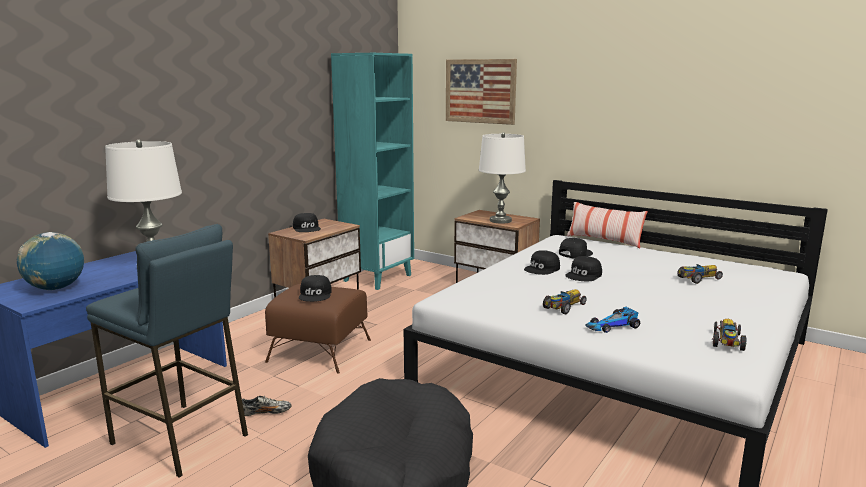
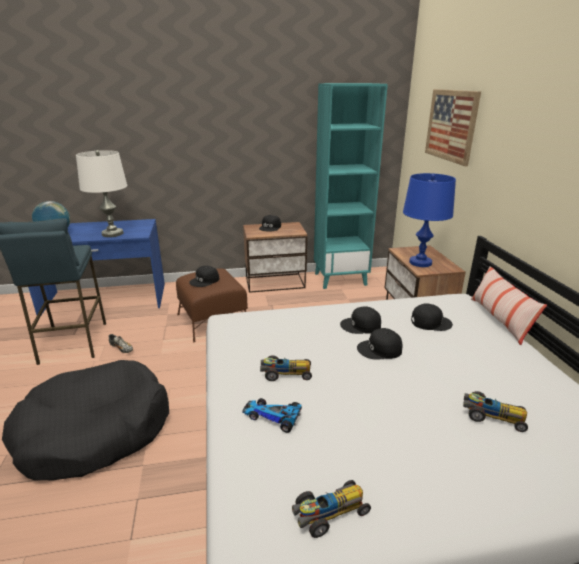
camera: 45 degrees right, 10 degrees up
white table lamp [479,132,526,224] -> blue table lamp [403,173,456,267]

